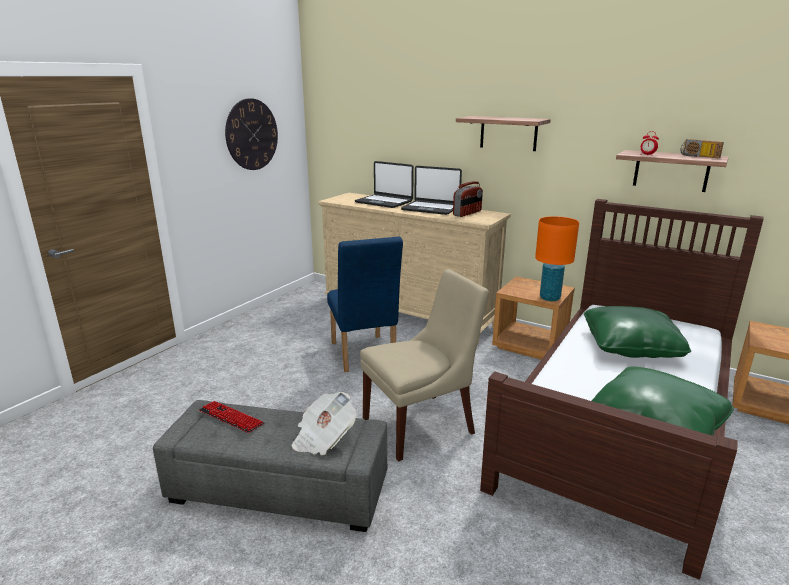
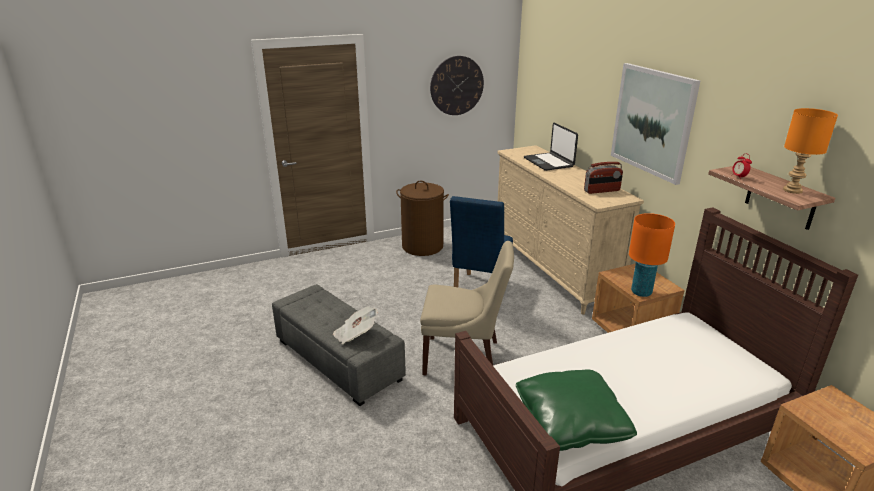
camera: 35 degrees right, 5 degrees up
keyboard [199,401,264,433] -> none
laptop [401,166,462,215] -> none
shelf [456,116,551,151] -> picture [611,63,700,185]
green pillow [584,306,691,358] -> none
radio [680,139,724,158] -> orange table lamp [783,108,838,194]
none -> brown laundry basket [396,181,449,256]

